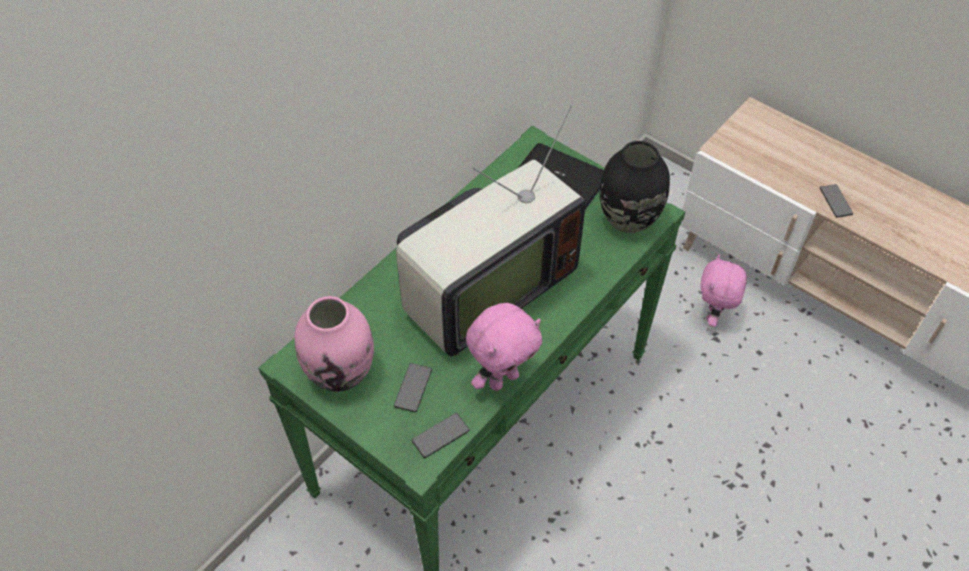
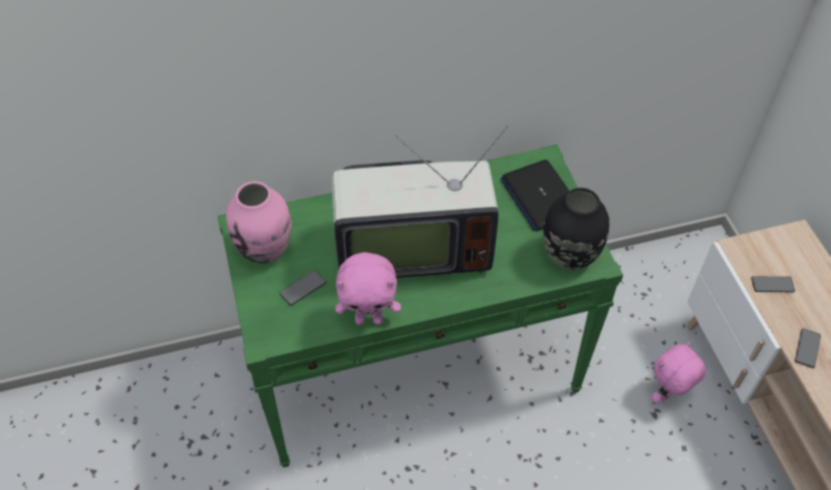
camera: 35 degrees right, 0 degrees up
phone [412,413,470,458] -> phone moved to [751,276,795,292]

